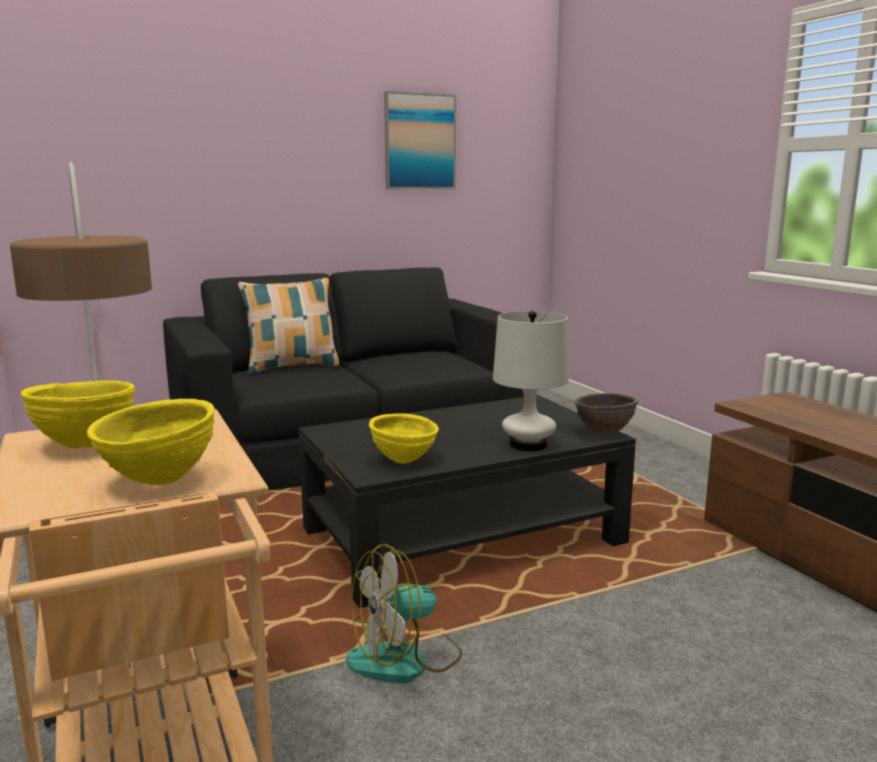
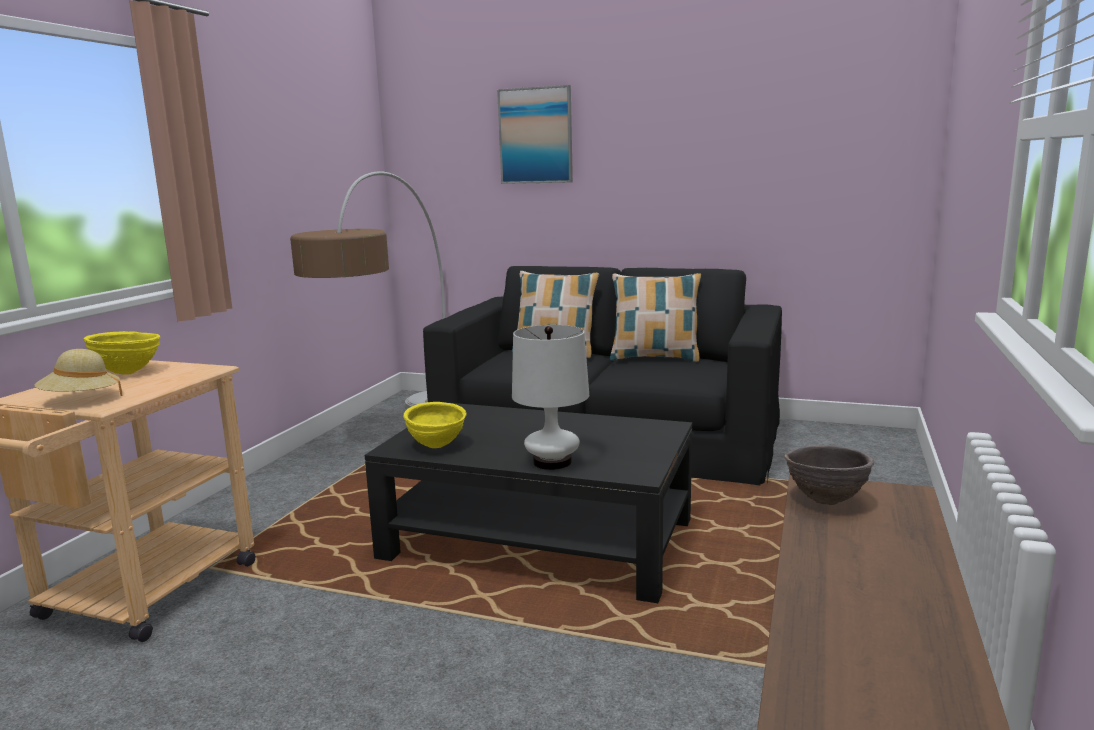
camera: 45 degrees right, 0 degrees up
yellow bowl [87,399,215,485] -> beige hat [35,349,122,396]
fan [346,544,462,684] -> none
picture [384,91,456,189] -> picture moved to [497,85,573,184]
brown bowl [574,393,638,435] -> brown bowl moved to [784,446,874,505]
none -> pillow [610,273,701,362]

